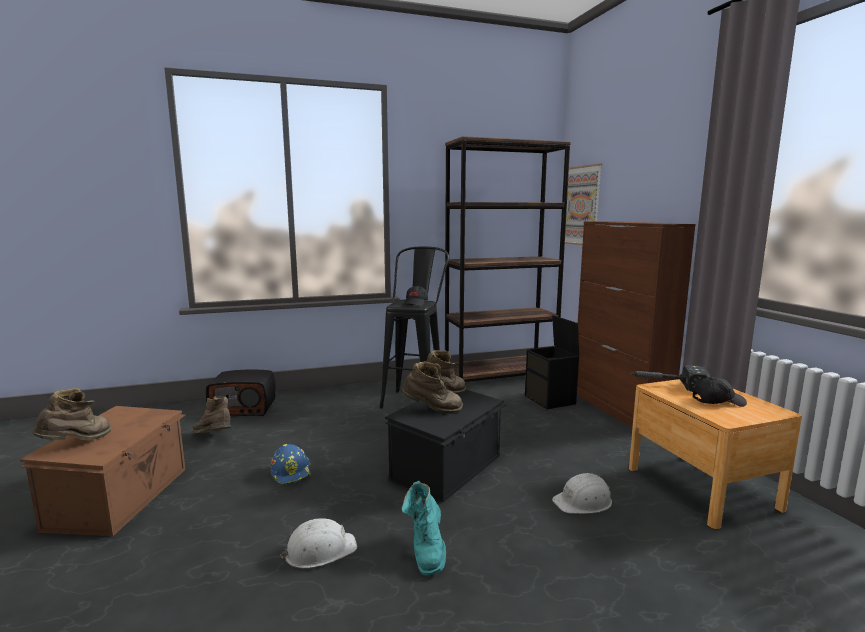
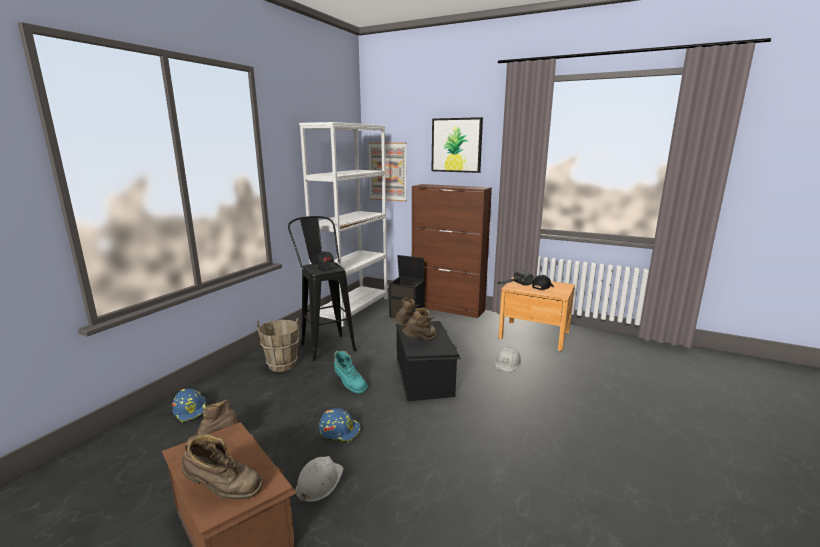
camera: 45 degrees left, 5 degrees up
brown boot [31,388,111,441] -> brown boot turned 120 degrees clockwise [182,434,263,499]
radio [206,370,276,416] -> blue hard hat [173,388,206,423]
white hard hat [280,518,357,568] -> white hard hat moved to [296,456,344,502]
turquoise boot [402,481,446,576] -> turquoise boot moved to [334,351,368,394]
brown bookcase [445,136,571,382] -> white bookcase [299,122,388,327]
none -> brown bucket [257,318,300,372]
none -> picture [431,117,483,173]

